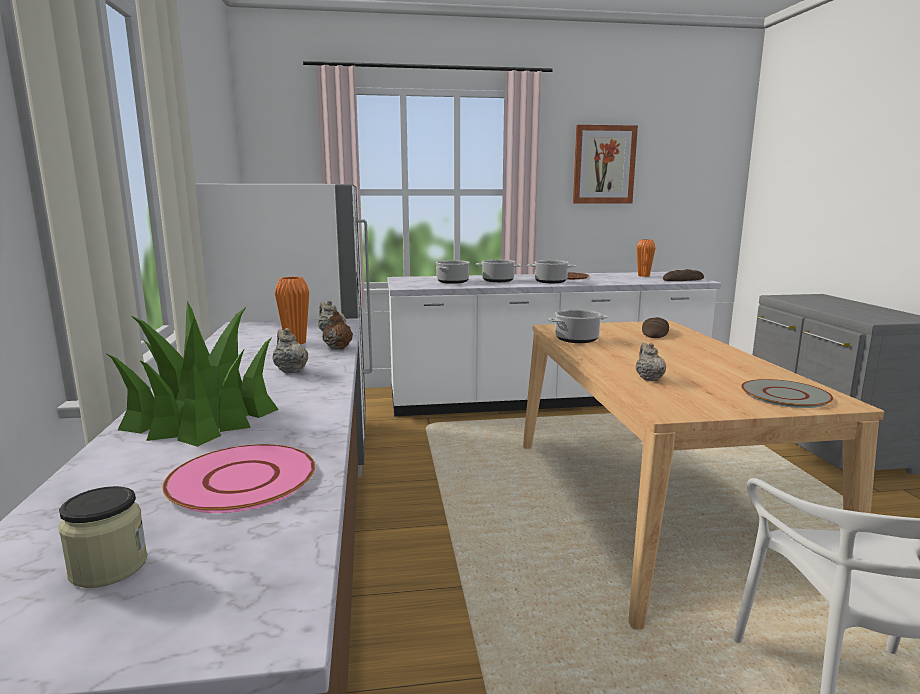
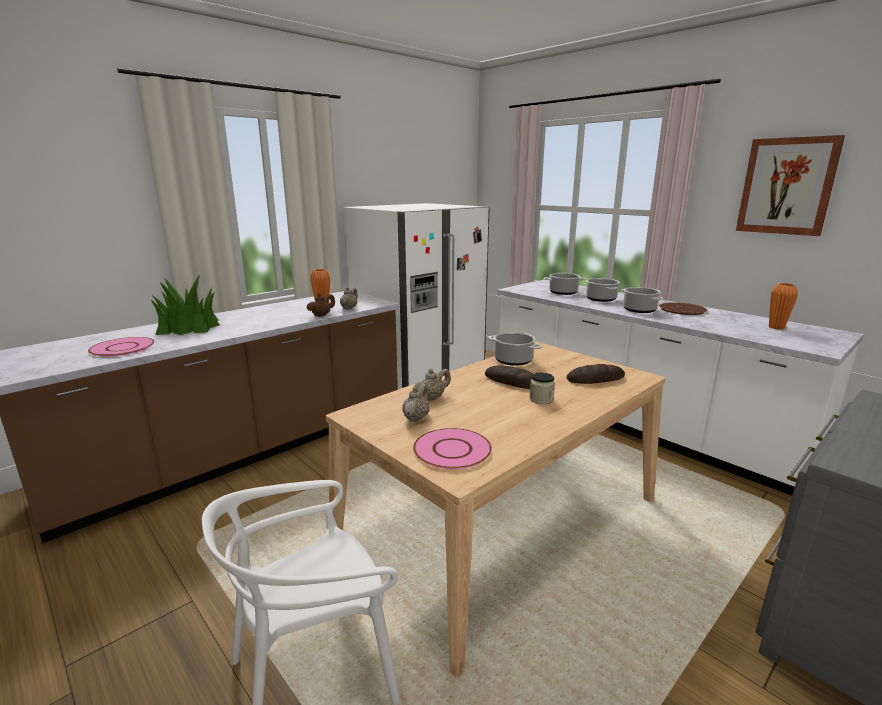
camera: 55 degrees right, 5 degrees up
jar [58,486,147,588] -> jar moved to [529,372,555,404]
beige teapot [272,328,308,373] -> beige teapot moved to [402,384,430,422]
bread [663,269,704,281] -> bread moved to [485,365,534,389]
grey plate [741,379,833,408] -> pink plate [413,428,492,470]

